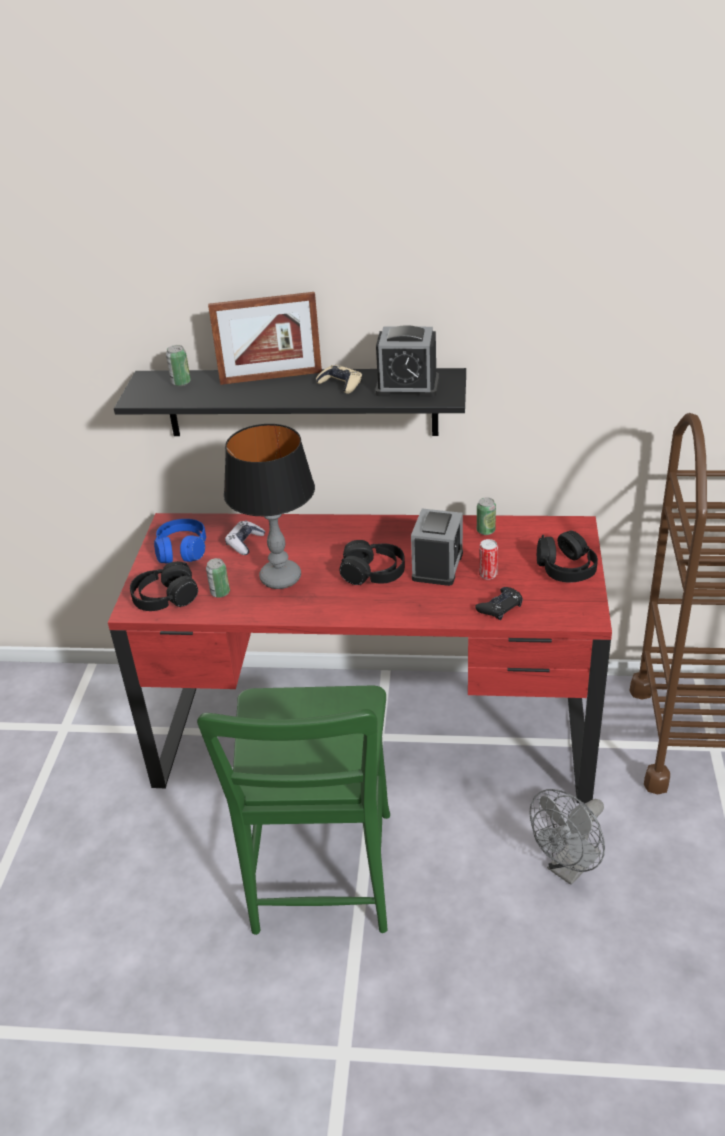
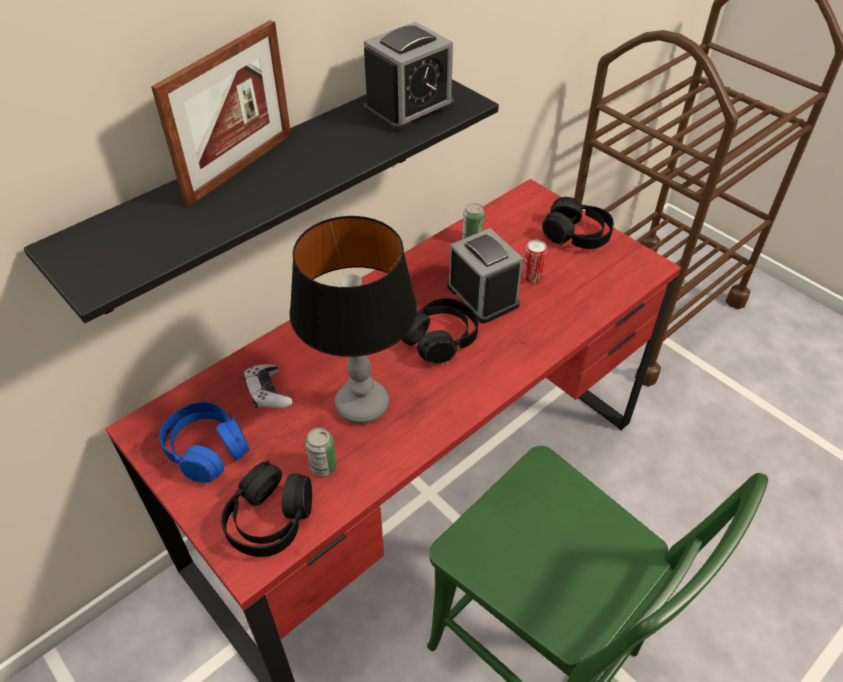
camera: 50 degrees left, 10 degrees up
can [166,345,191,386] -> none
beige game controller [316,365,362,394] -> none
black game controller [475,587,523,620] -> none
grey fan [529,789,605,885] -> none

